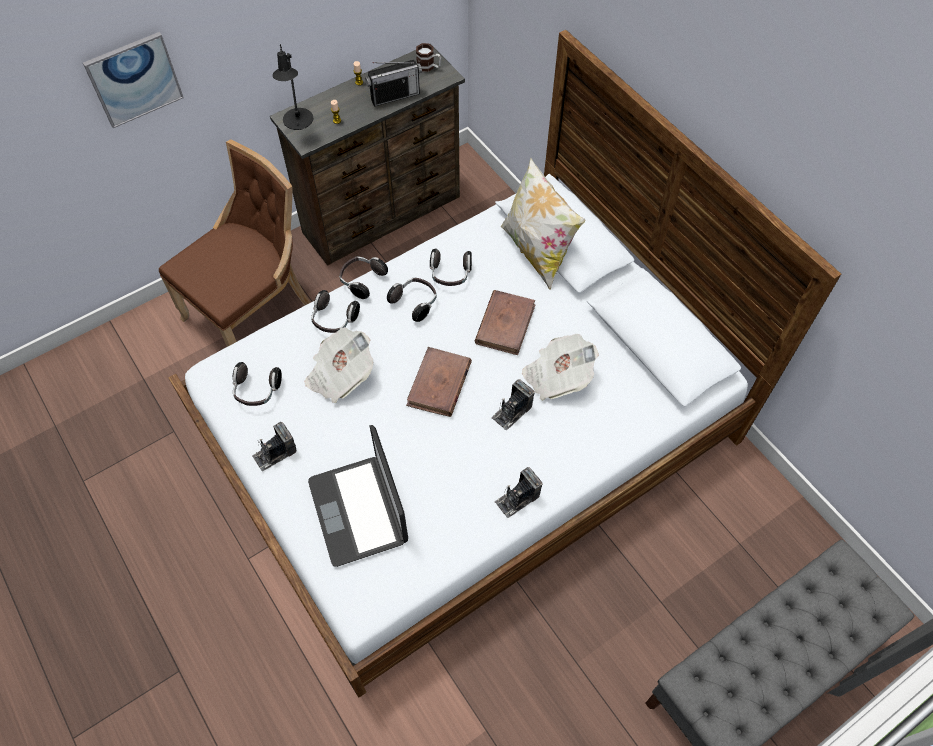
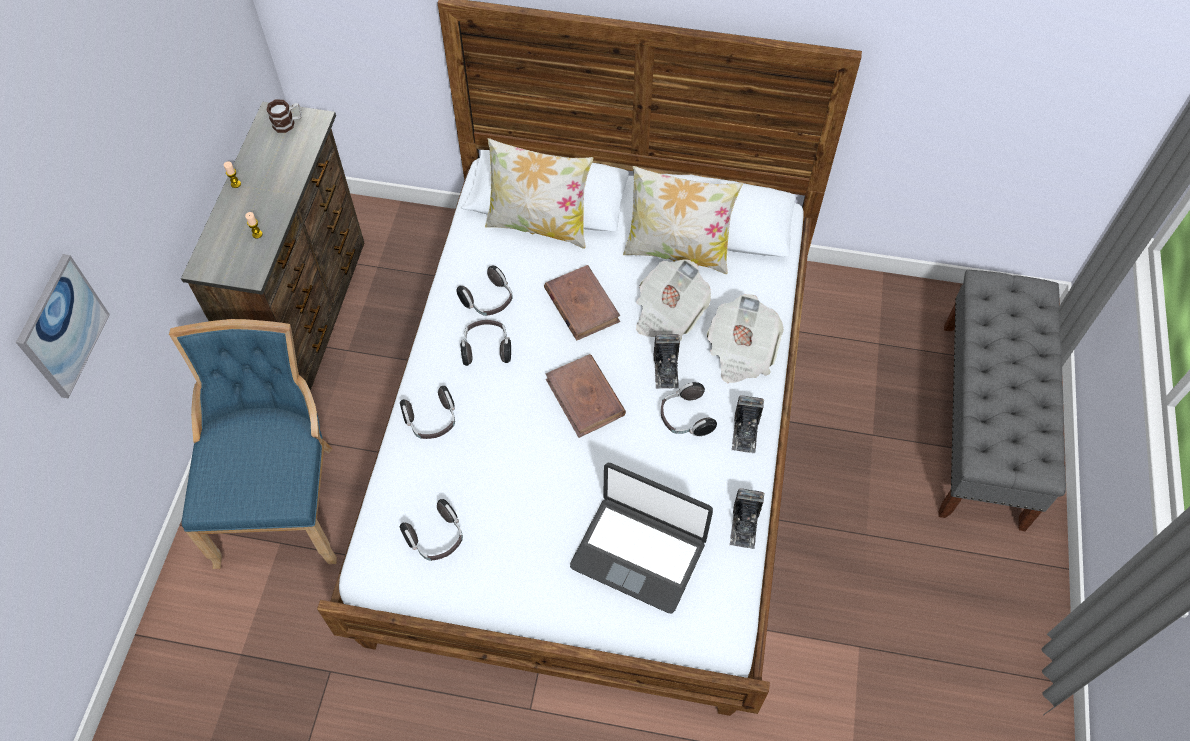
camera: 45 degrees left, 0 degrees up
brown chair [159,139,310,347] -> blue chair [169,319,337,569]
camera [252,422,297,471] -> camera moved to [729,488,765,549]
black table lamp [272,44,313,130] -> none
newspaper [305,327,374,403] -> newspaper moved to [707,294,784,383]
headphones [339,257,388,299] -> headphones moved to [661,382,717,436]
radio [365,60,422,107] -> none
none -> pillow [623,166,743,274]

